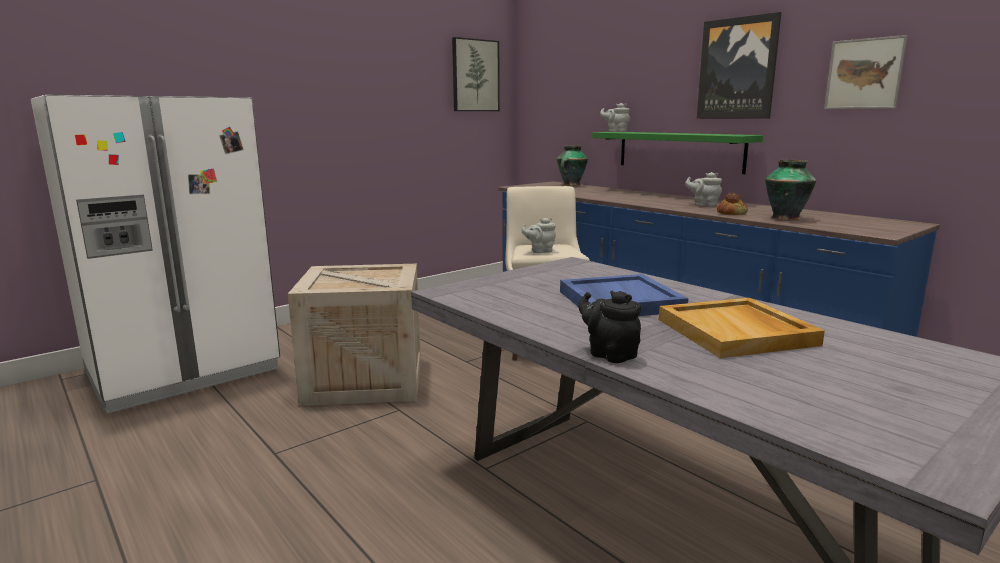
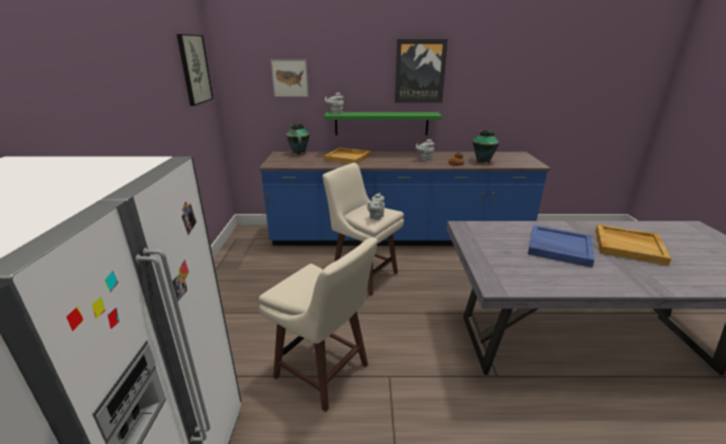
camera: 50 degrees left, 10 degrees up
crate [288,264,421,406] -> beige stool [259,237,378,412]
black teapot [578,291,641,363] -> none
picture [824,35,908,109] -> picture moved to [271,59,309,97]
none -> beige tray [324,148,371,164]

